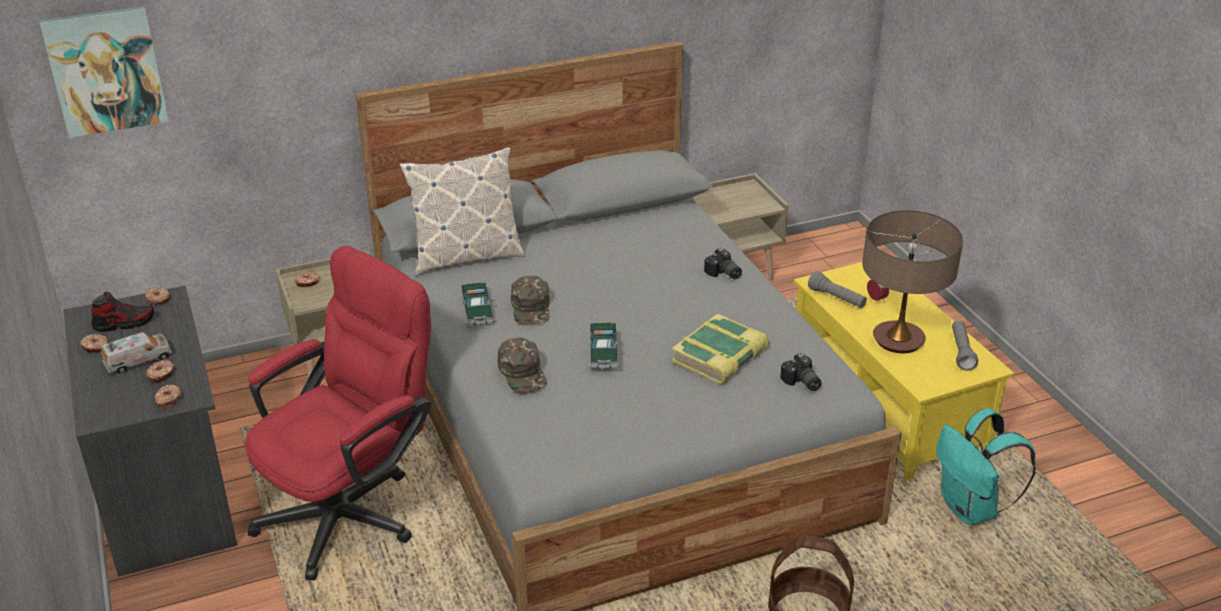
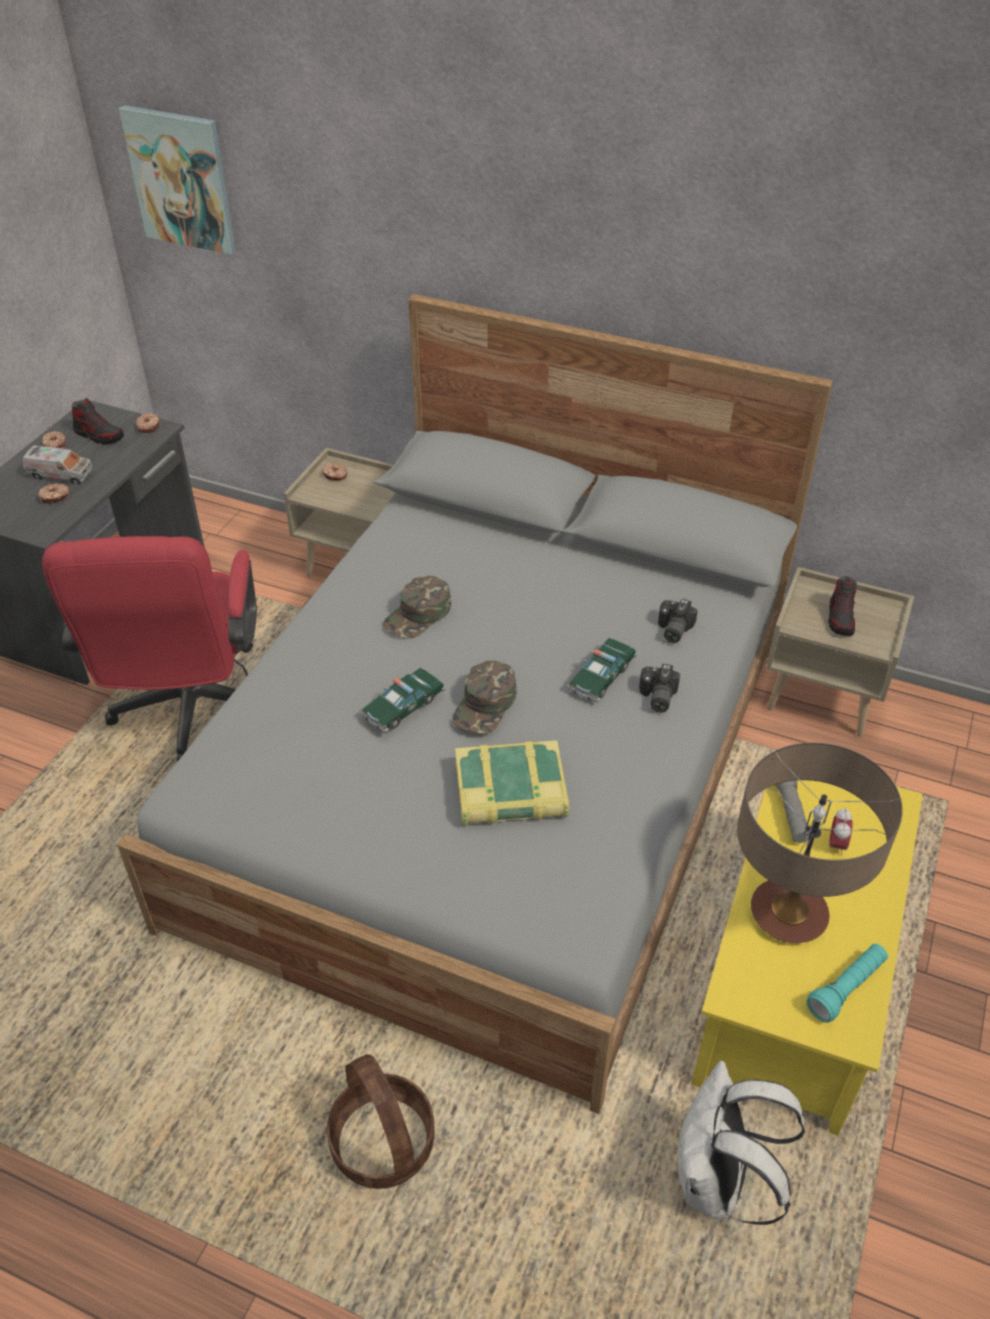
camera: 45 degrees right, 10 degrees up
donut [155,384,182,408] -> none
red office chair [245,245,431,580] -> red office chair turned 90 degrees clockwise [42,536,257,762]
pillow [399,147,525,275] -> none
toy car [460,283,494,325] -> toy car moved to [567,638,637,702]
green cap [498,337,547,392] -> green cap moved to [453,660,517,734]
camera [780,353,822,391] -> camera moved to [658,599,698,643]
turquoise backpack [936,408,1036,525] -> white backpack [677,1061,805,1225]
grey flashlight [952,321,978,371] -> turquoise flashlight [807,944,888,1023]
none -> shoe [828,576,857,636]

